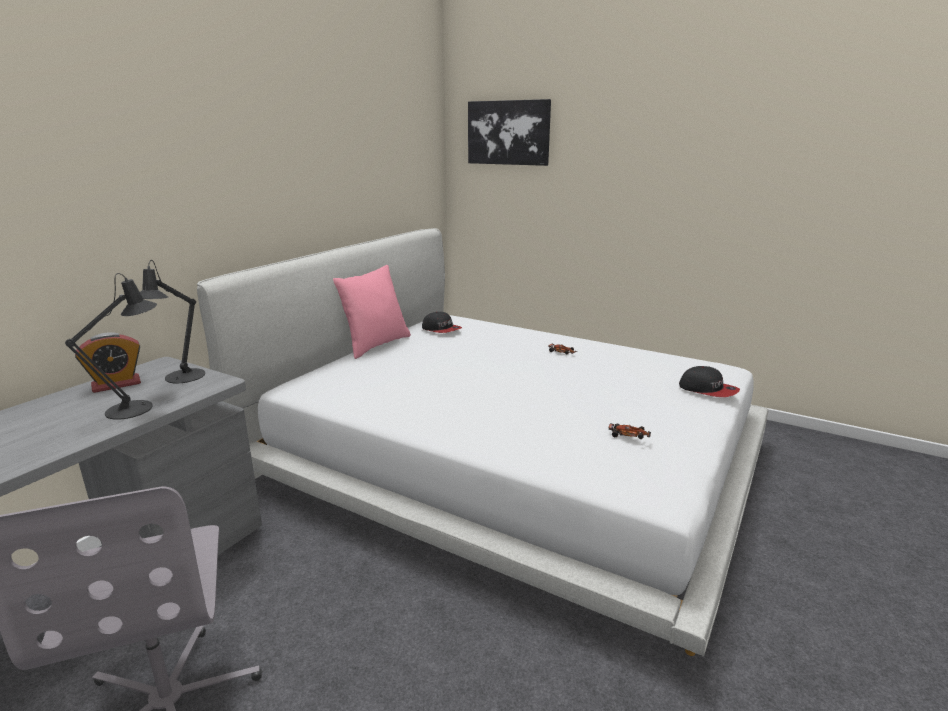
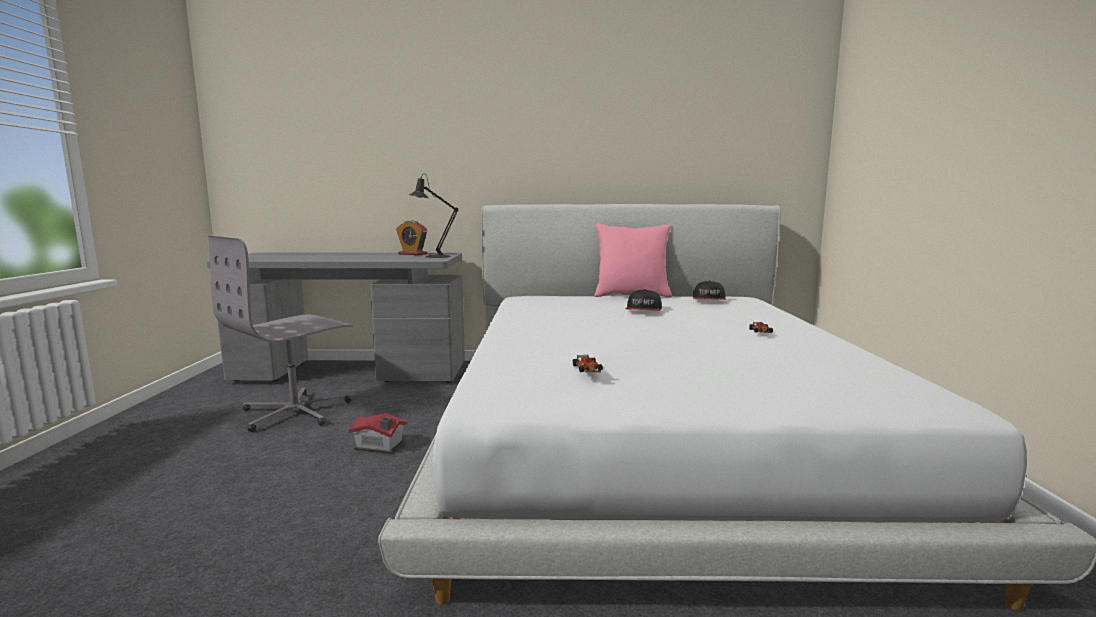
camera: 60 degrees right, 10 degrees down
black table lamp [65,273,157,420] -> none
picture [468,99,551,166] -> none
cap [679,366,740,397] -> cap moved to [625,289,662,311]
none -> toy house [349,413,407,454]

